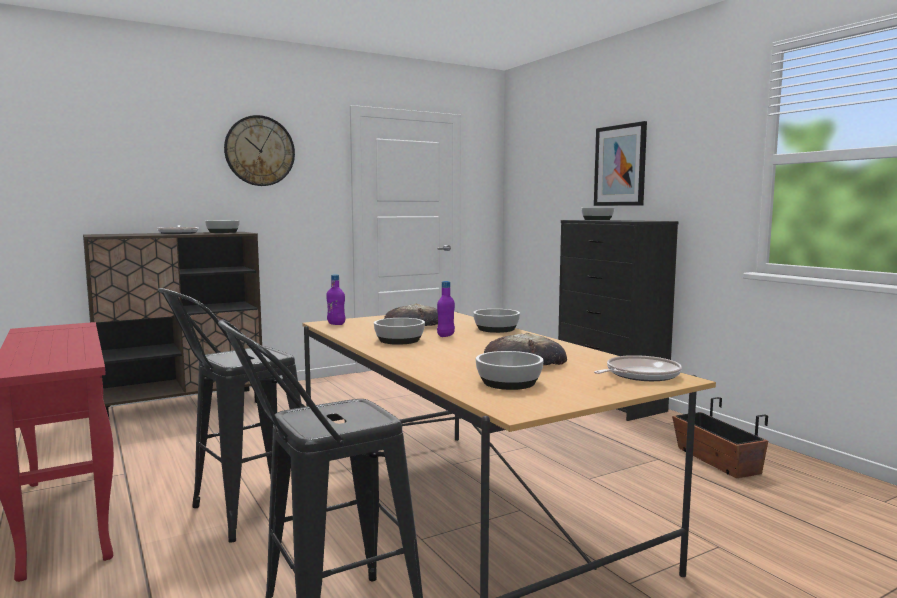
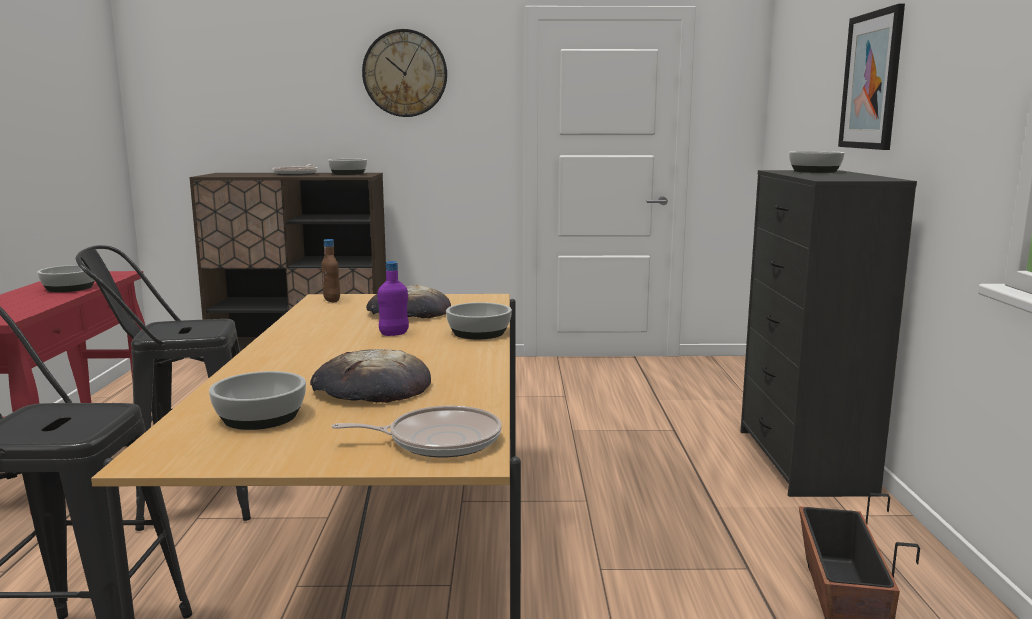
camera: 30 degrees right, 5 degrees up
purple bottle [326,274,345,325] -> brown bottle [321,239,340,302]
bowl [374,318,425,345] -> bowl moved to [37,265,95,292]

